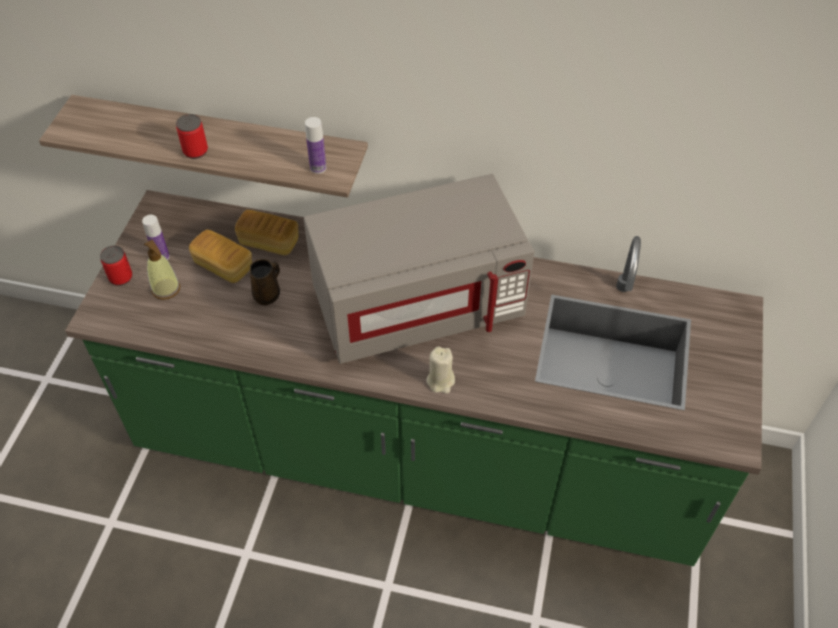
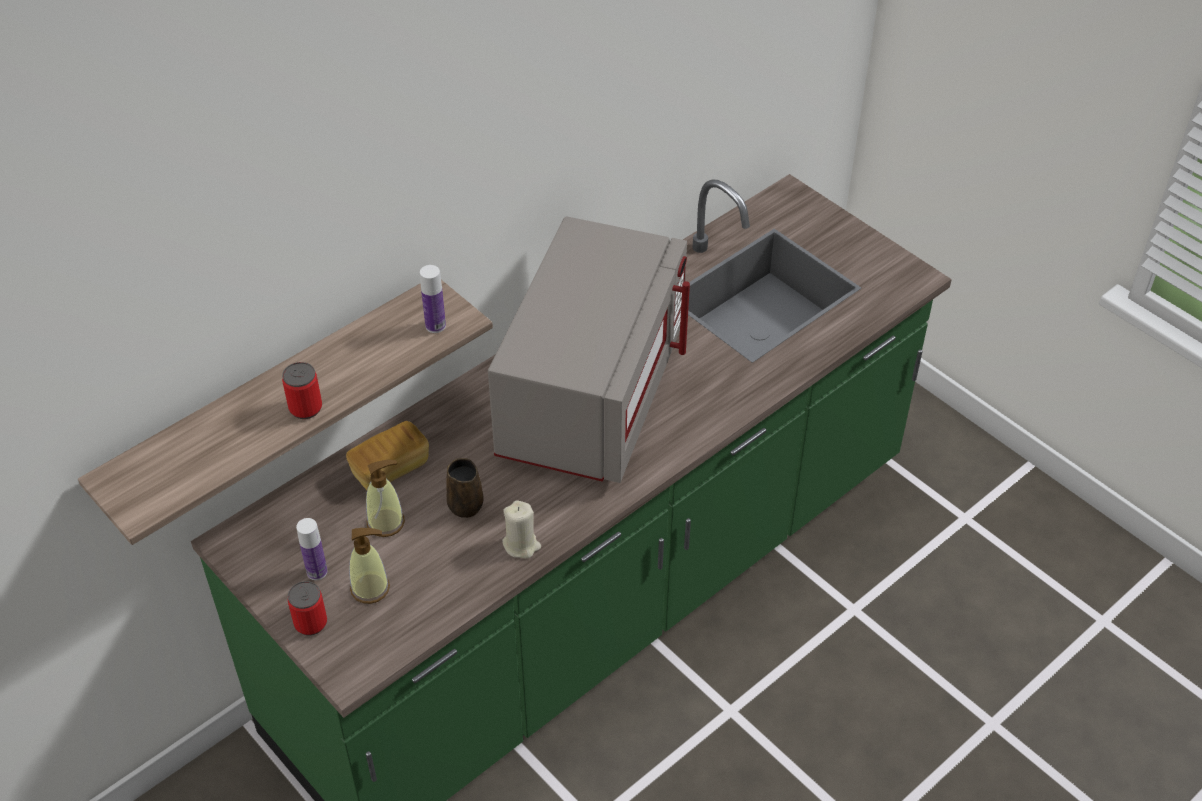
camera: 55 degrees left, 5 degrees down
bread [189,230,252,283] -> soap dispenser [366,460,405,537]
beige candle [426,347,455,394] -> beige candle moved to [502,500,541,559]

